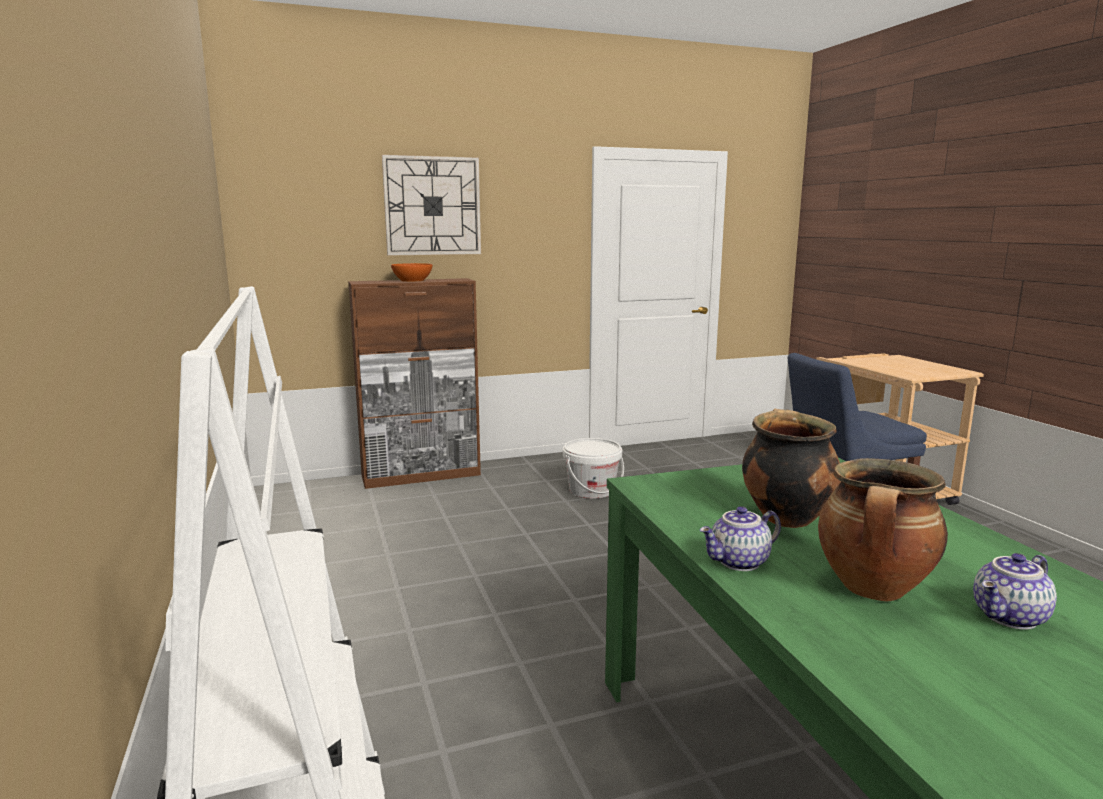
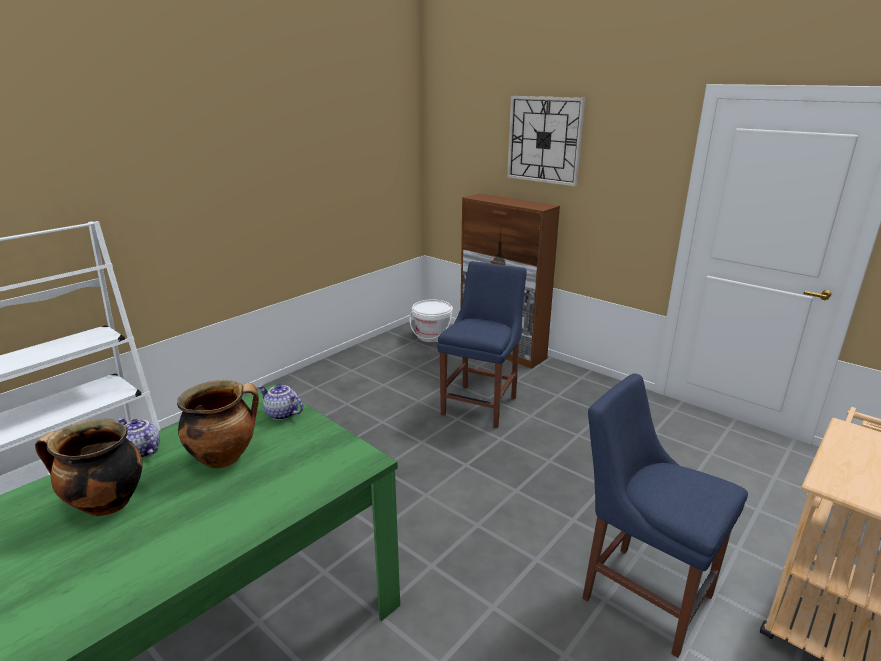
camera: 60 degrees right, 10 degrees up
orange bowl [391,263,433,282] -> none
white bucket [563,438,624,499] -> white bucket moved to [410,299,453,342]
teapot [973,553,1057,629] -> teapot moved to [258,384,303,420]
none -> blue chair [437,261,527,428]

